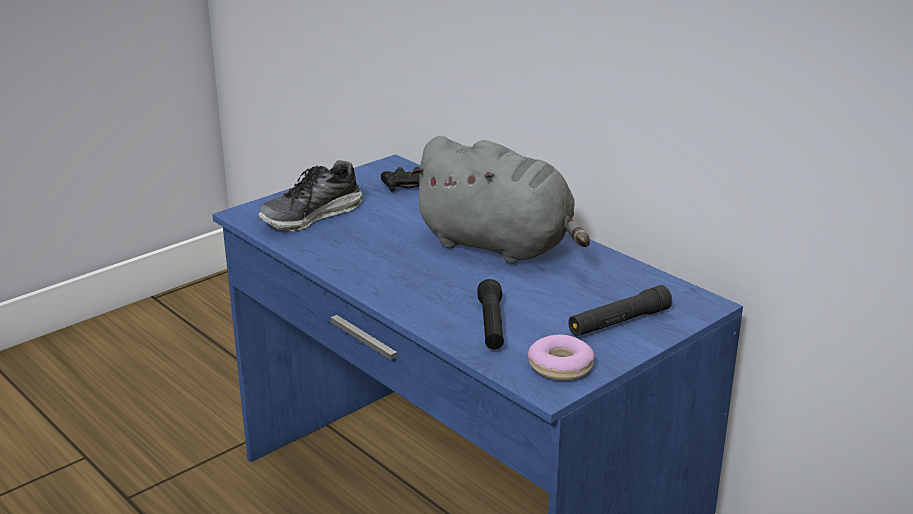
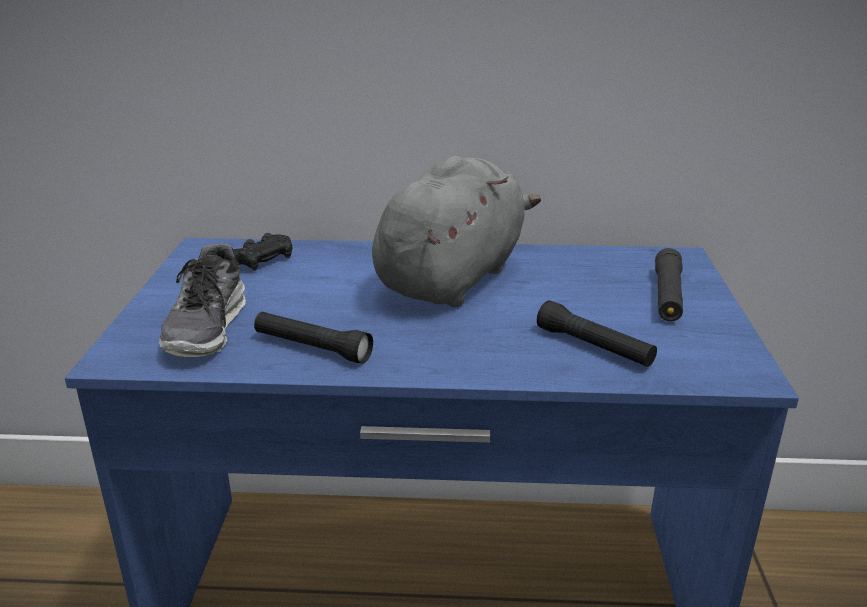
camera: 45 degrees left, 0 degrees up
grey plush toy [408,136,590,264] -> grey plush toy turned 45 degrees counterclockwise [372,156,541,307]
donut [528,335,594,380] -> none
none -> black flashlight [254,312,373,364]

